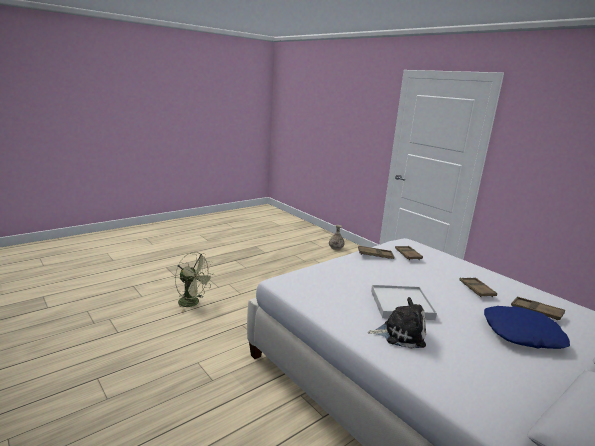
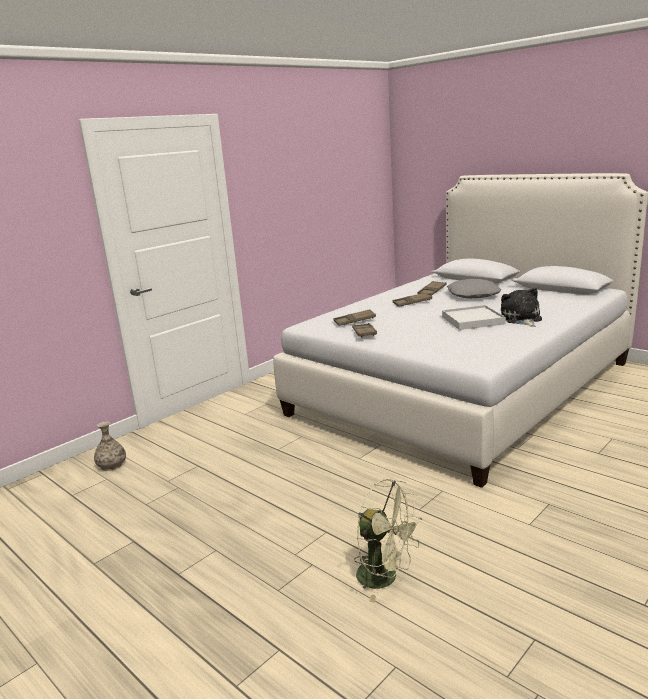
camera: 95 degrees left, 0 degrees up
green fan [175,252,214,312] -> green fan turned 105 degrees clockwise [354,479,422,602]
blue pillow [484,306,570,349] -> grey pillow [447,279,501,298]

